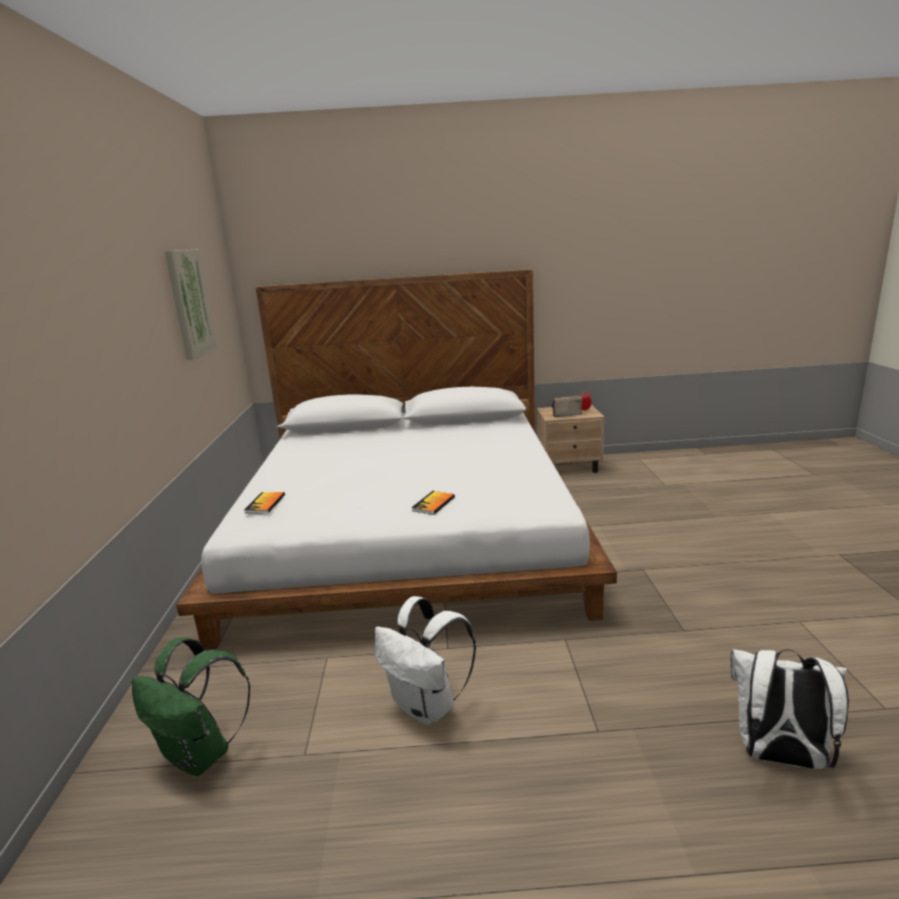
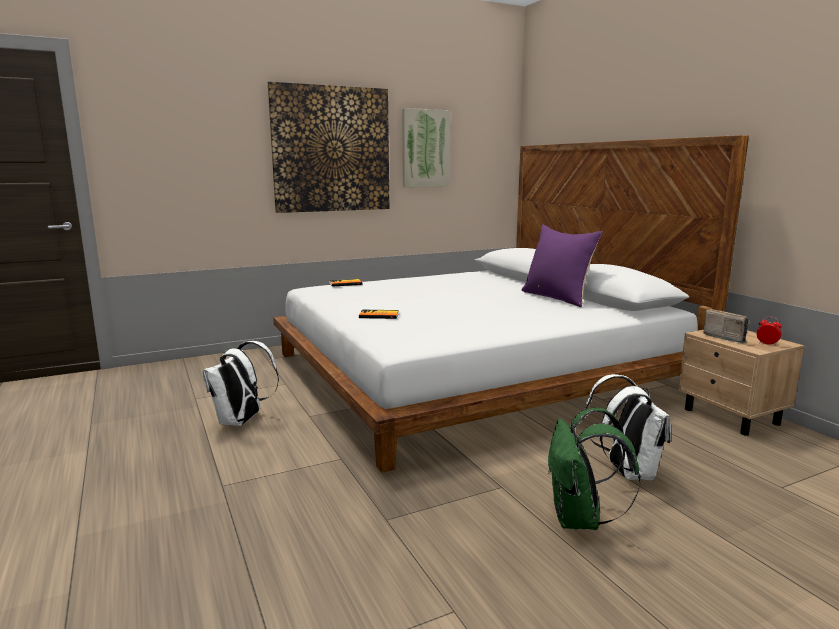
camera: 65 degrees right, 5 degrees down
green backpack [131,637,251,776] -> green backpack moved to [548,408,641,530]
white backpack [730,649,849,769] -> white backpack moved to [584,374,671,481]
none -> picture [268,82,389,213]
none -> purple pillow [521,224,603,307]

